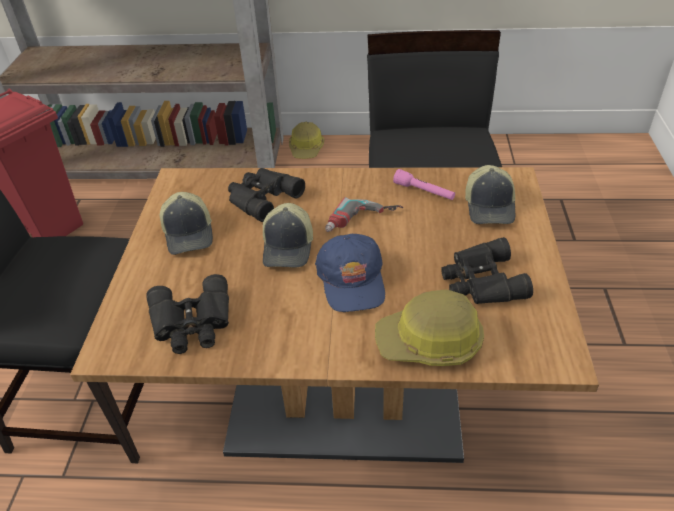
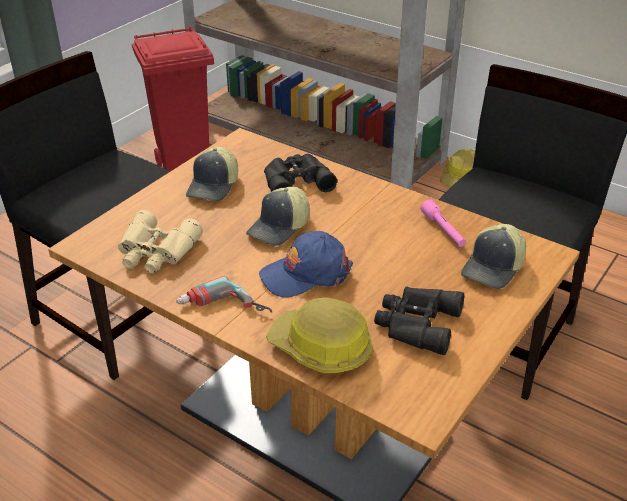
camera: 30 degrees right, 5 degrees down
black binoculars [146,274,229,354] -> beige binoculars [118,210,203,274]
blue cap [315,234,385,312] -> blue cap turned 45 degrees clockwise [259,231,353,298]
power drill [325,197,403,232] -> power drill moved to [176,276,272,312]

